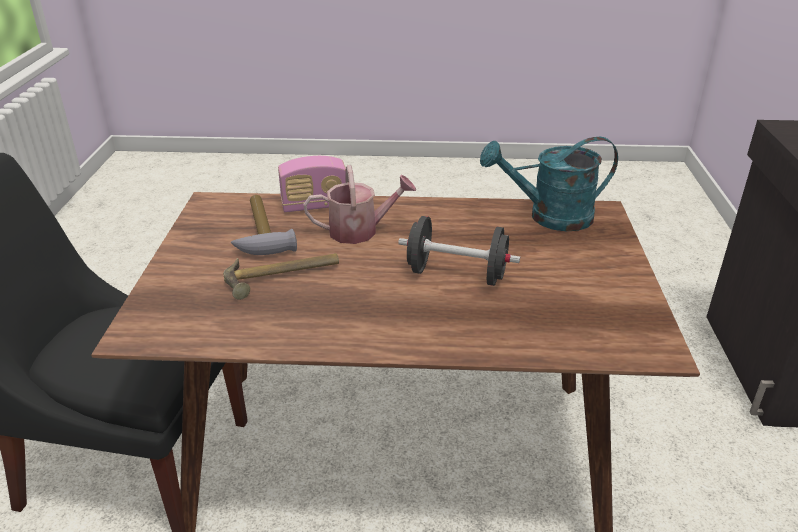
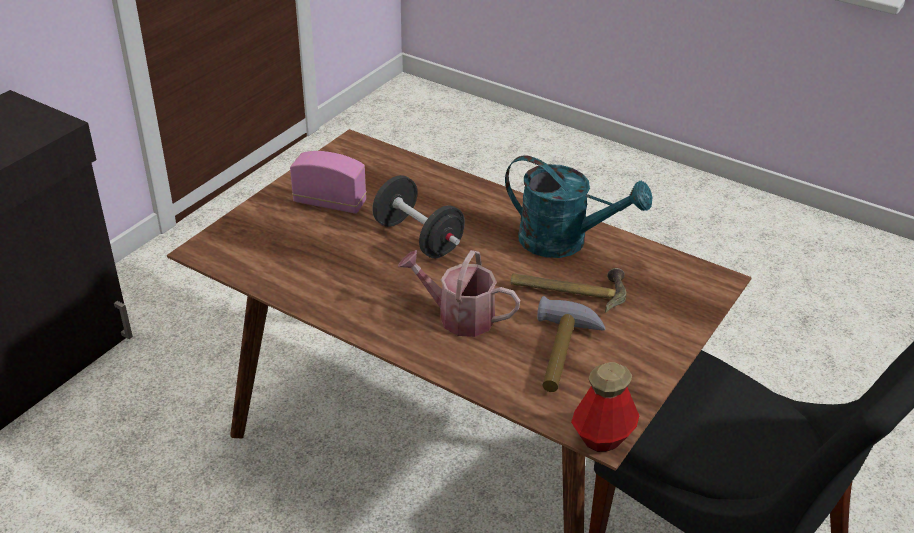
camera: 150 degrees left, 5 degrees up
radio [278,156,346,213] -> radio moved to [290,151,367,214]
turquoise watering can [480,137,618,231] -> turquoise watering can moved to [505,155,652,258]
none -> bottle [571,362,639,452]

